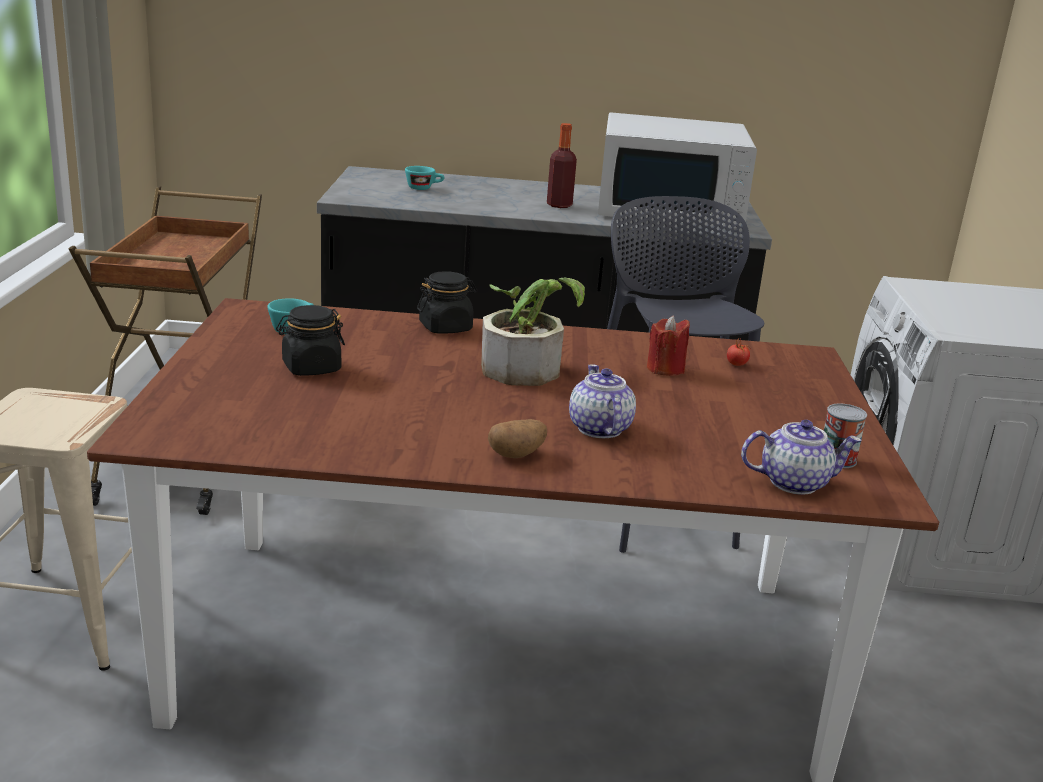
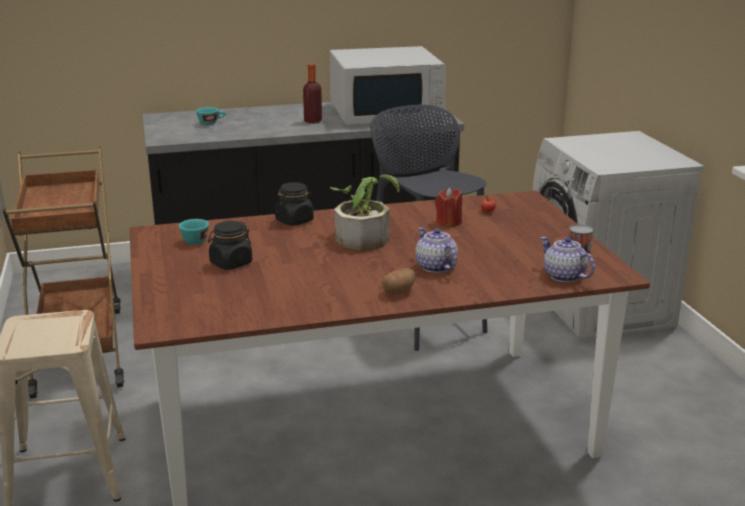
camera: 15 degrees left, 0 degrees up
teapot [741,420,861,495] -> teapot turned 105 degrees counterclockwise [540,237,595,283]

